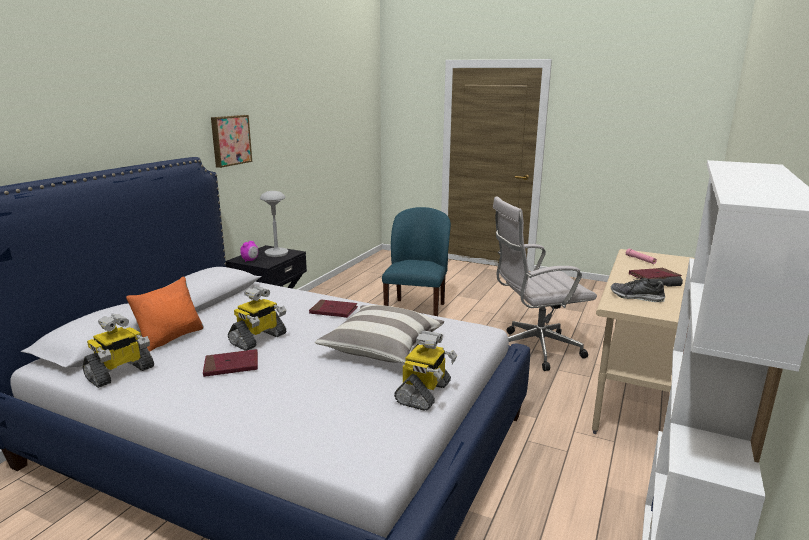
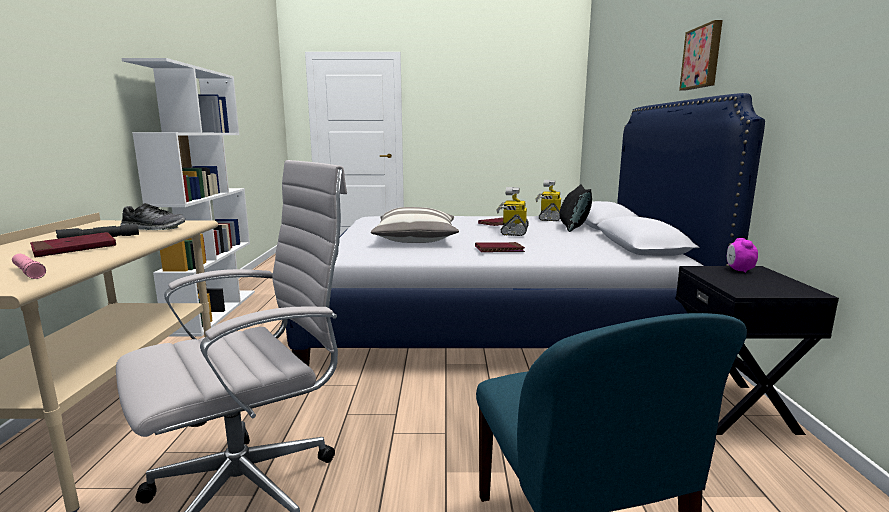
camera: 155 degrees right, 5 degrees down
orange pillow [126,276,204,351] -> black pillow [559,184,592,232]
picture [211,115,252,168] -> picture moved to [679,20,723,90]
grey table lamp [260,191,288,257] -> none
toy robot [394,331,457,411] -> none

